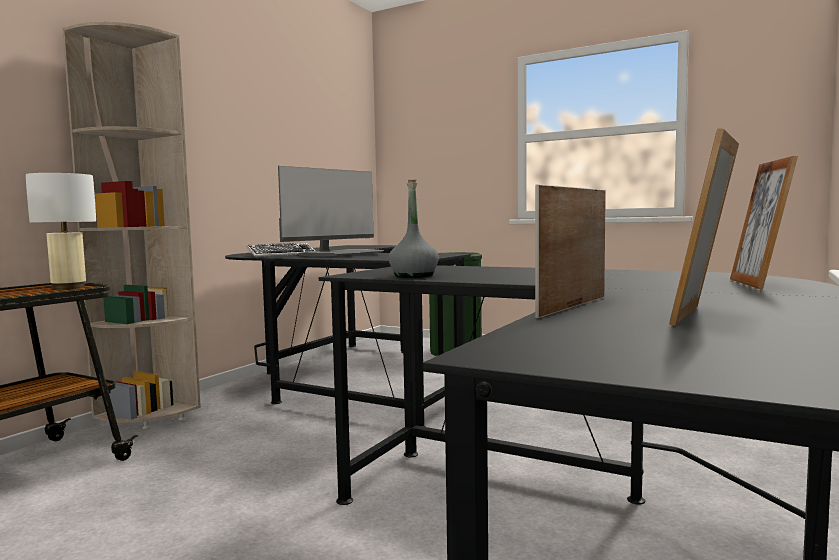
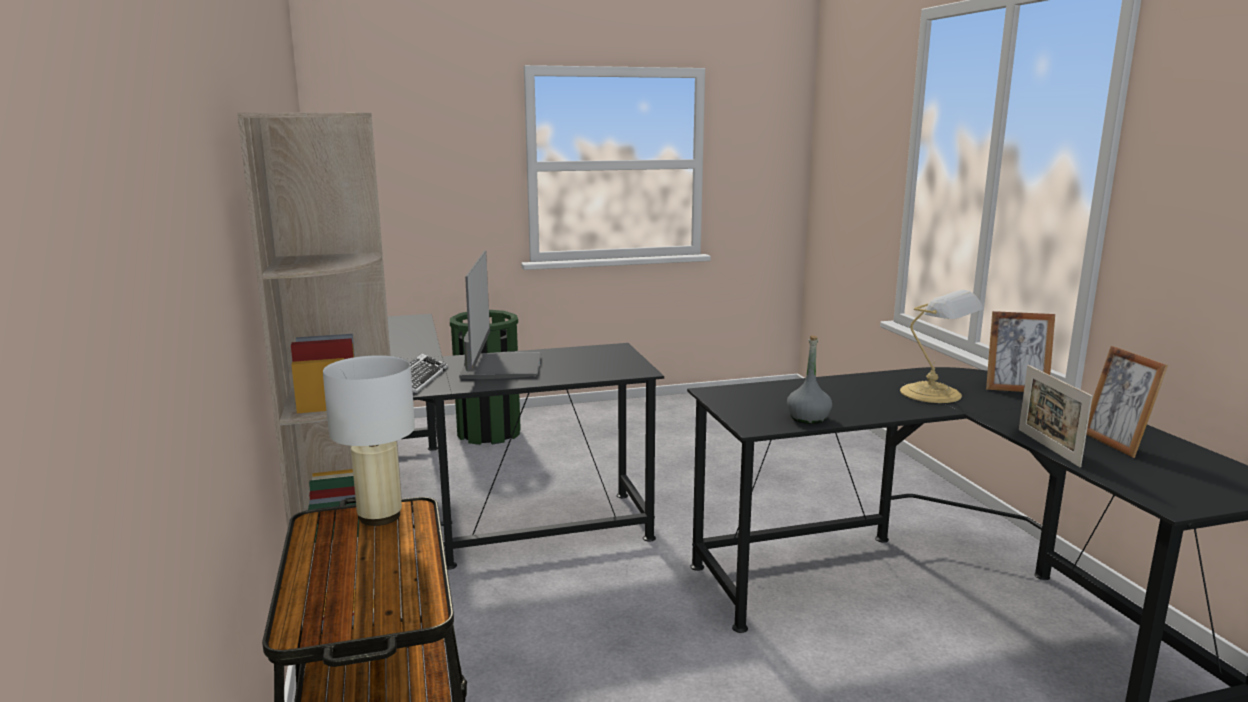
camera: 45 degrees left, 10 degrees up
picture frame [730,156,798,290] -> picture frame turned 45 degrees counterclockwise [986,311,1055,392]
none -> table lamp [900,290,983,403]

